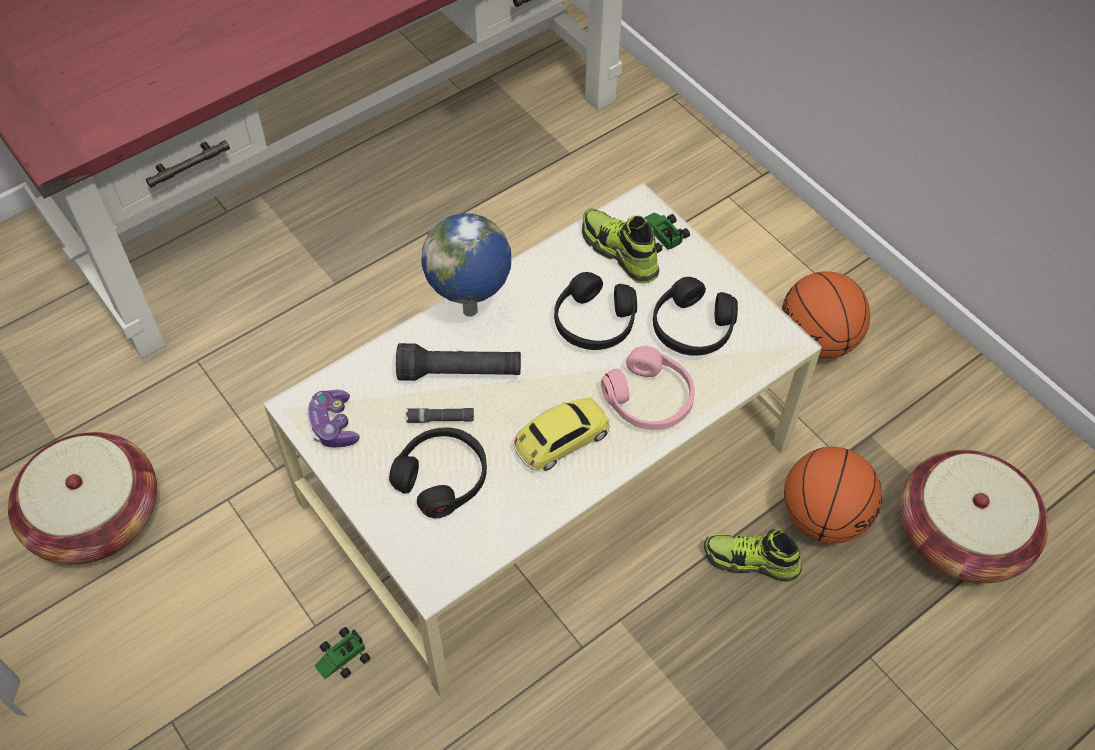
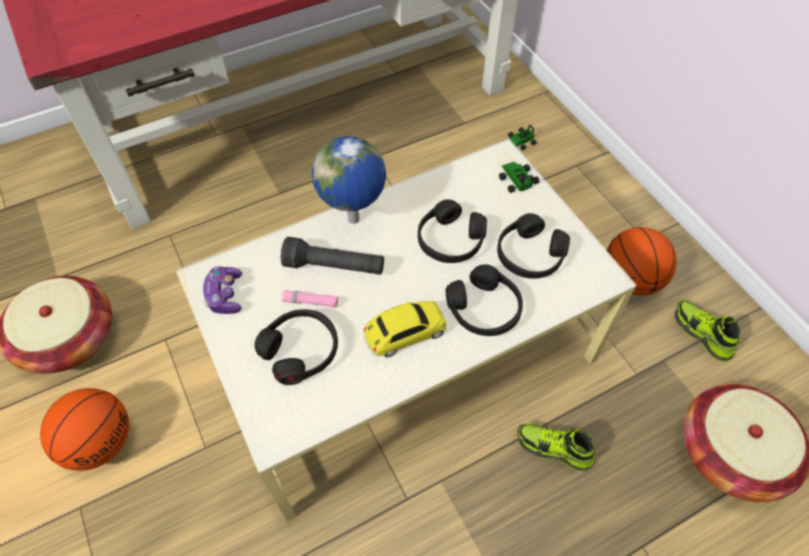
camera: 10 degrees right, 0 degrees up
toy car [315,627,370,679] -> toy car moved to [508,125,537,150]
black flashlight [406,408,474,423] -> pink flashlight [282,290,338,307]
shoe [582,208,659,284] -> shoe moved to [674,300,740,362]
pink headphones [601,346,695,430] -> black headphones [446,264,523,336]
basketball [784,447,882,544] -> basketball moved to [40,388,129,471]

